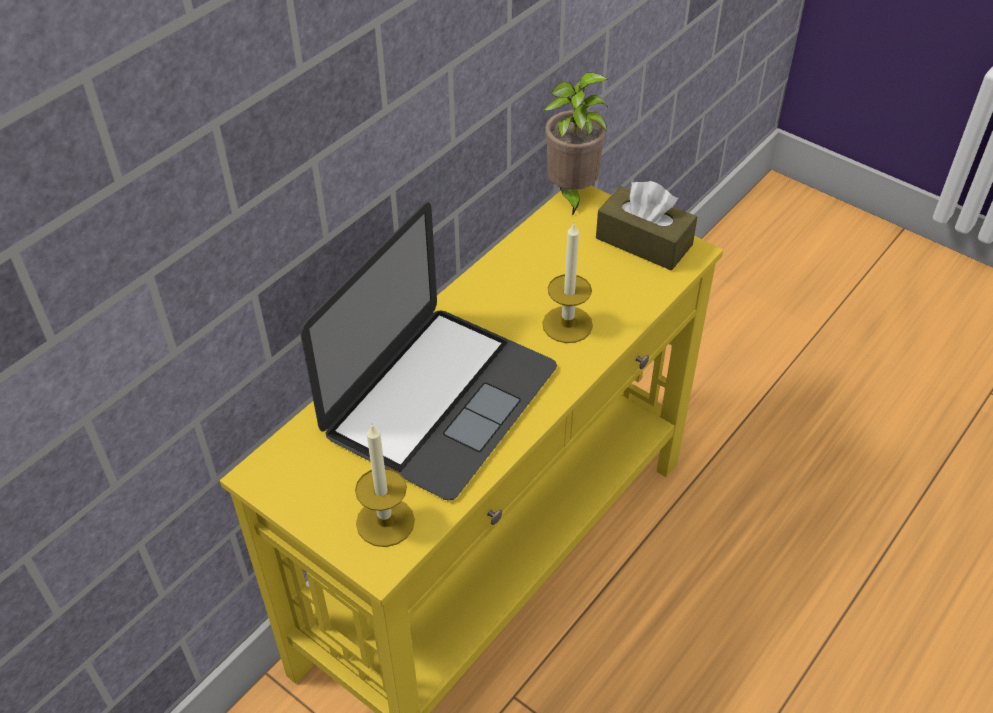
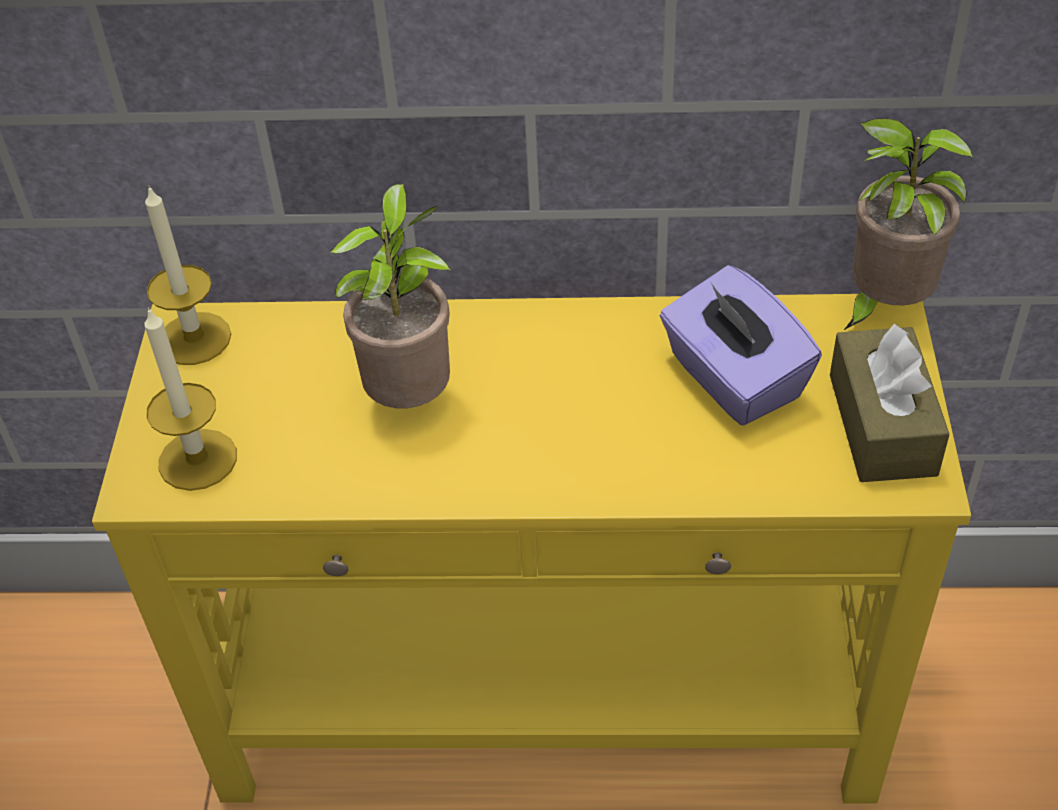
camera: 55 degrees right, 0 degrees up
laptop [300,202,557,501] -> potted plant [330,184,451,408]
candle [542,223,593,343] -> candle moved to [145,185,231,365]
none -> purple tissue box [660,265,822,426]

